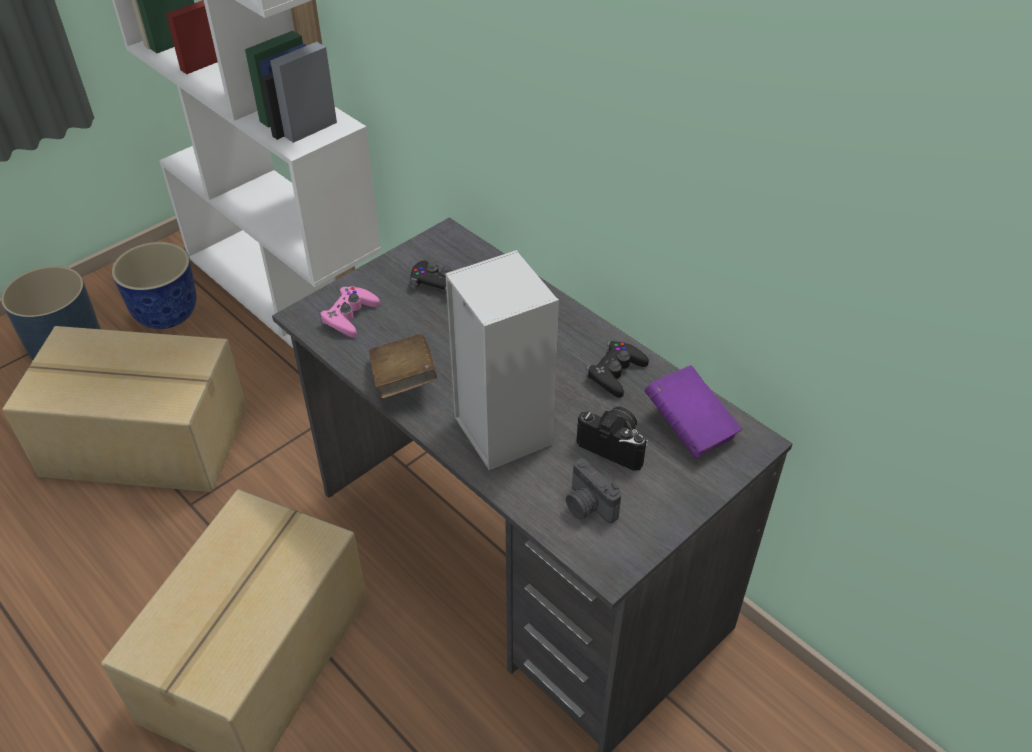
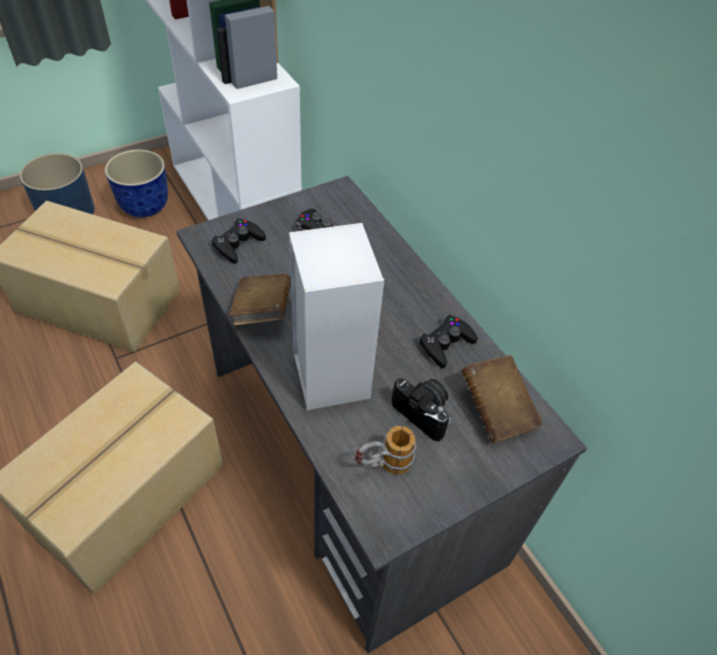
camera: 10 degrees right, 5 degrees up
pink game controller [319,286,380,337] -> black game controller [211,218,266,264]
camera [566,458,621,523] -> mug [355,426,416,474]
purple book [644,365,742,458] -> brown book [462,355,542,443]

